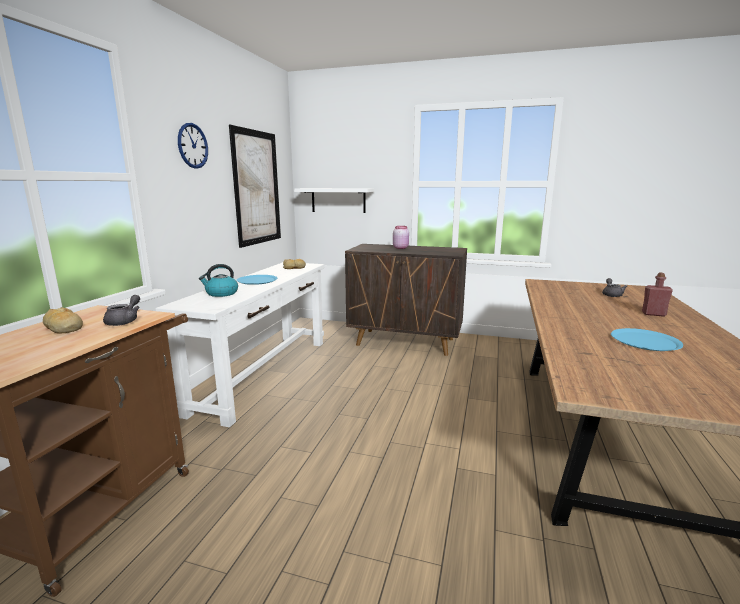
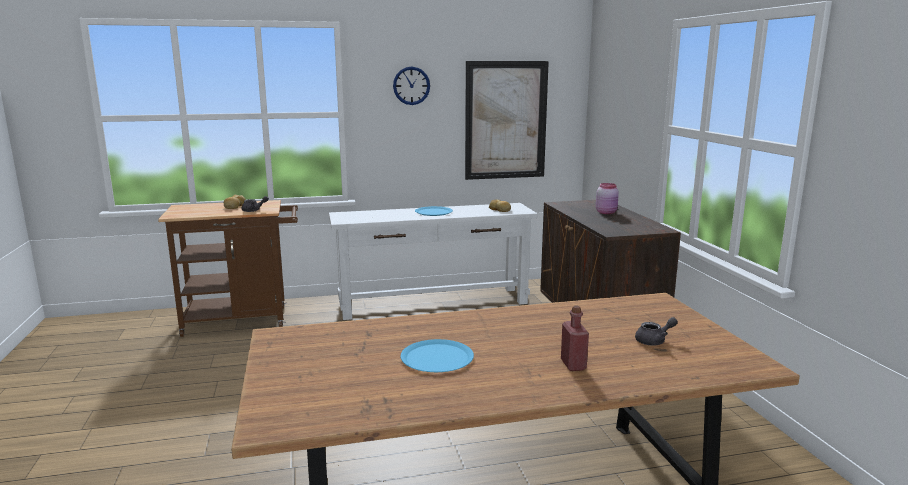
camera: 60 degrees right, 0 degrees up
kettle [199,264,238,297] -> none
white shelf [294,188,374,213] -> none

